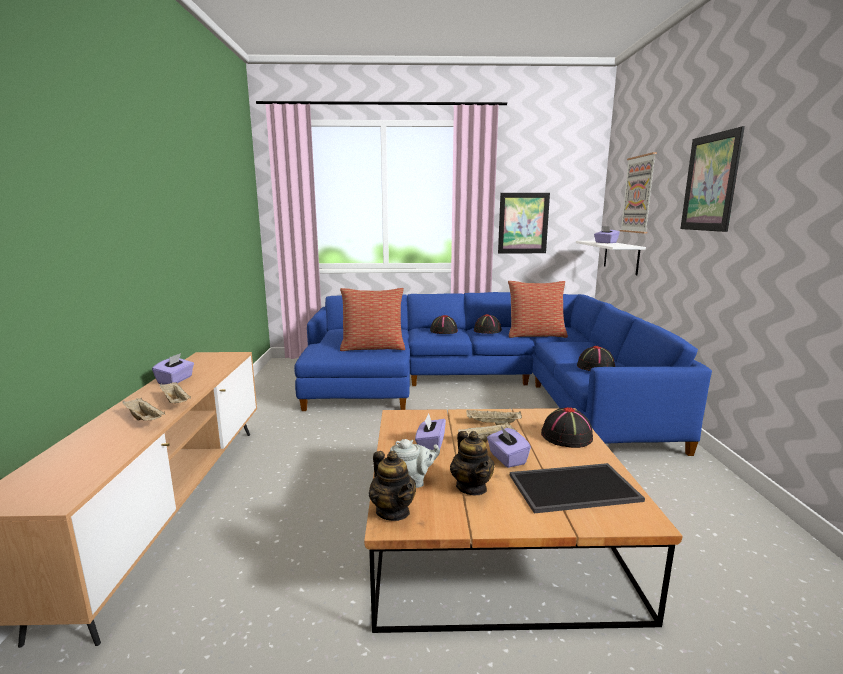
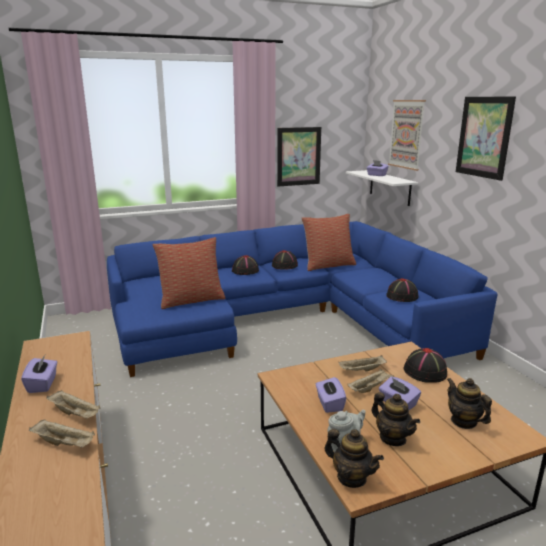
camera: 20 degrees left, 5 degrees up
tray [510,463,645,514] -> teapot [447,378,492,429]

